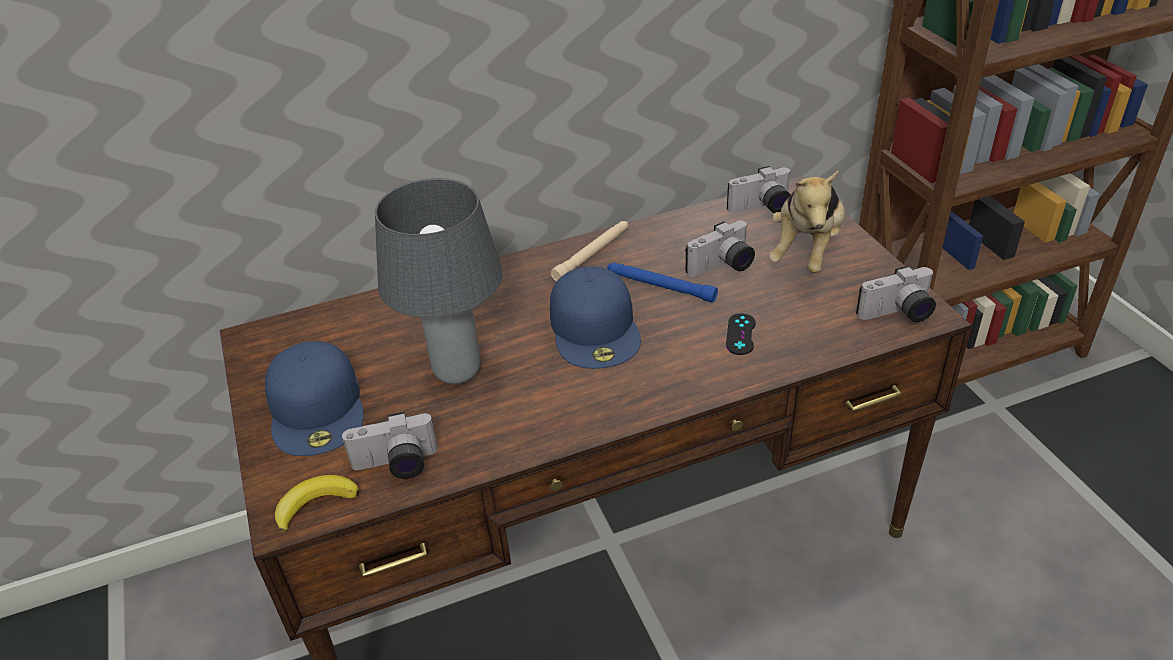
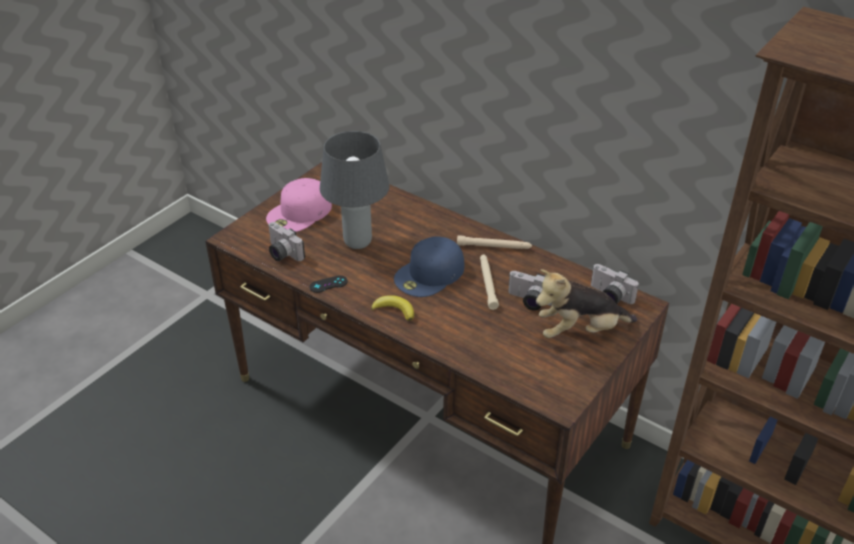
camera: 55 degrees right, 0 degrees up
blue cap [265,341,364,456] -> pink cap [266,178,332,232]
banana [275,475,359,533] -> banana moved to [371,295,414,321]
blue flashlight [607,263,718,303] -> beige flashlight [480,254,499,310]
black game controller [726,313,756,355] -> black game controller moved to [309,275,348,293]
camera [856,266,936,322] -> none

